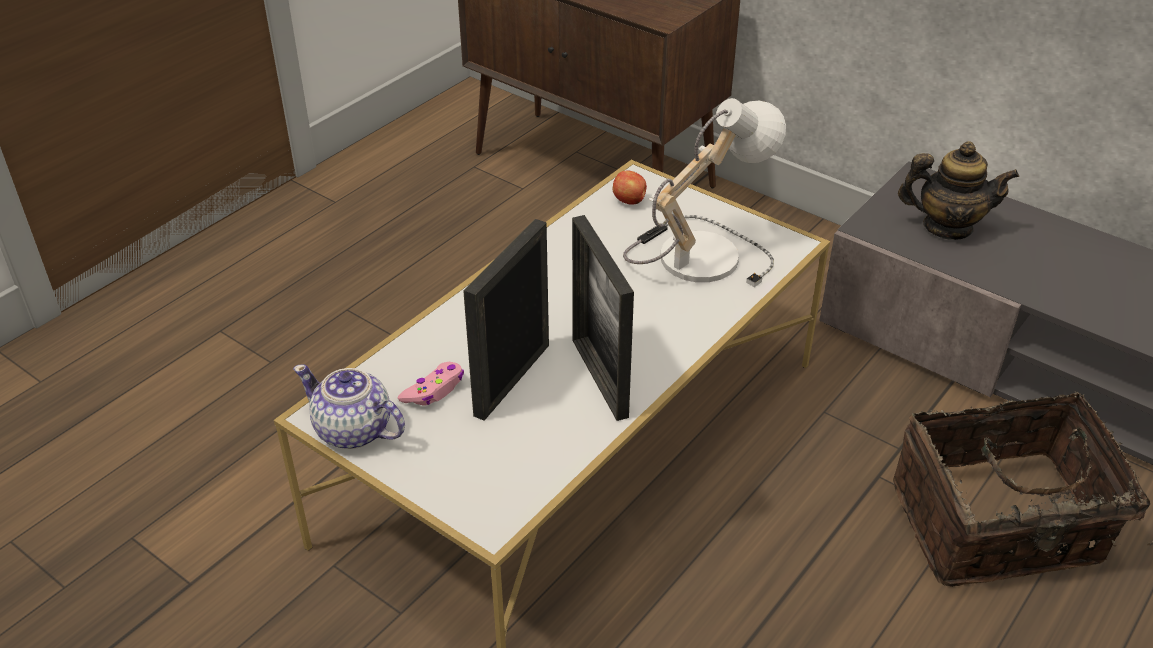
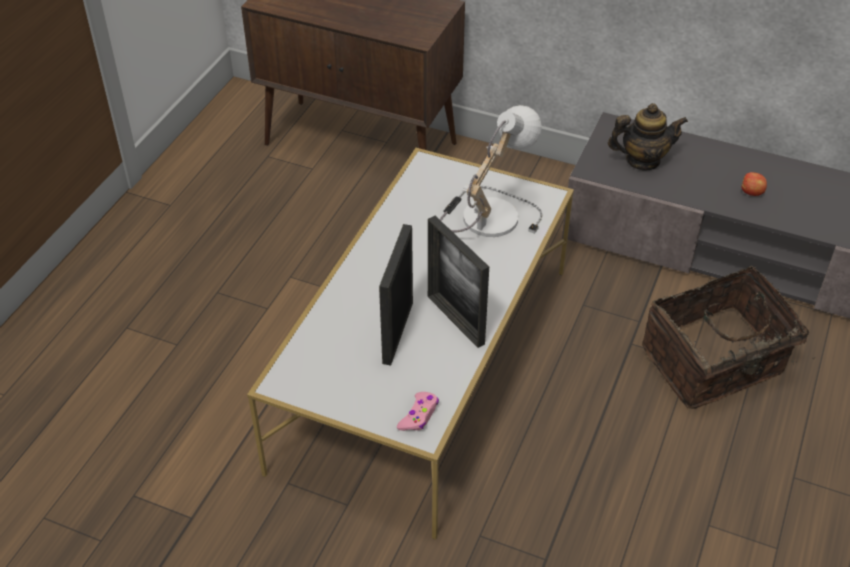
camera: 15 degrees left, 5 degrees up
teapot [293,364,405,449] -> none
pink game controller [398,362,464,406] -> pink game controller moved to [397,392,439,431]
apple [613,171,647,204] -> apple moved to [741,172,767,196]

